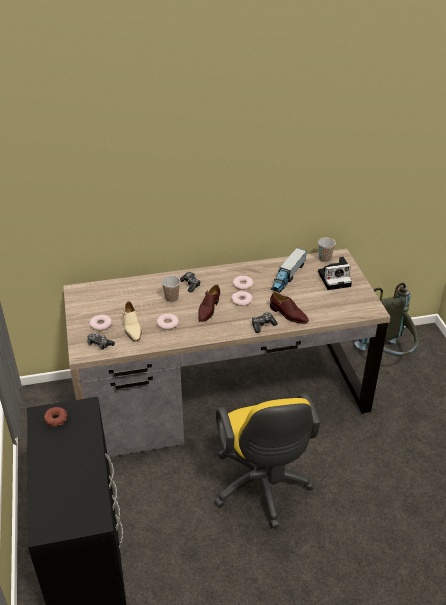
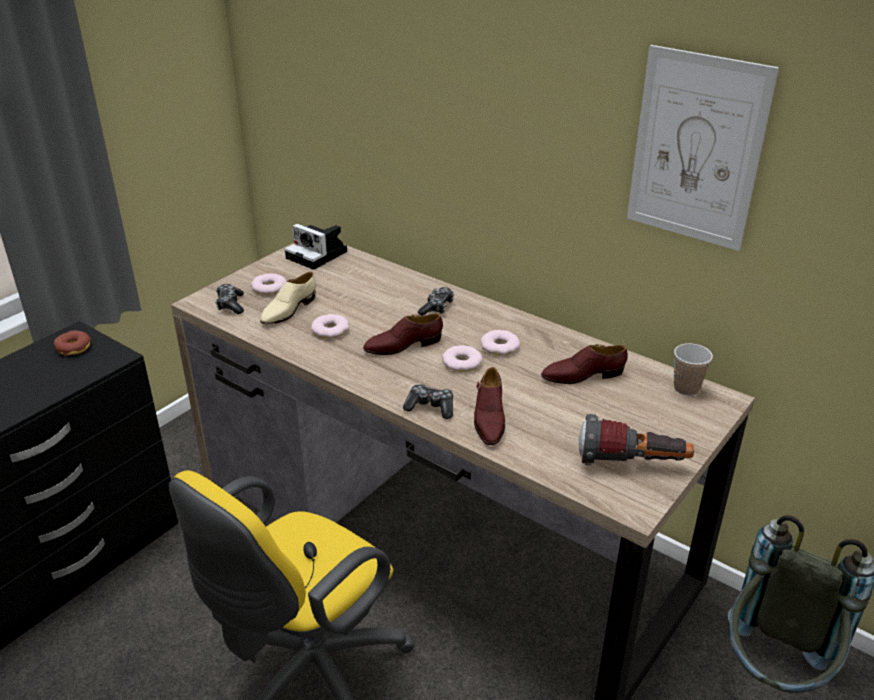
camera: 50 degrees right, 5 degrees down
cup [161,276,180,302] -> none
toy truck [271,248,307,293] -> brown shoe [541,344,628,384]
camera [318,257,352,290] -> camera moved to [285,224,347,270]
none -> flashlight [579,414,694,465]
none -> picture [627,45,779,251]

